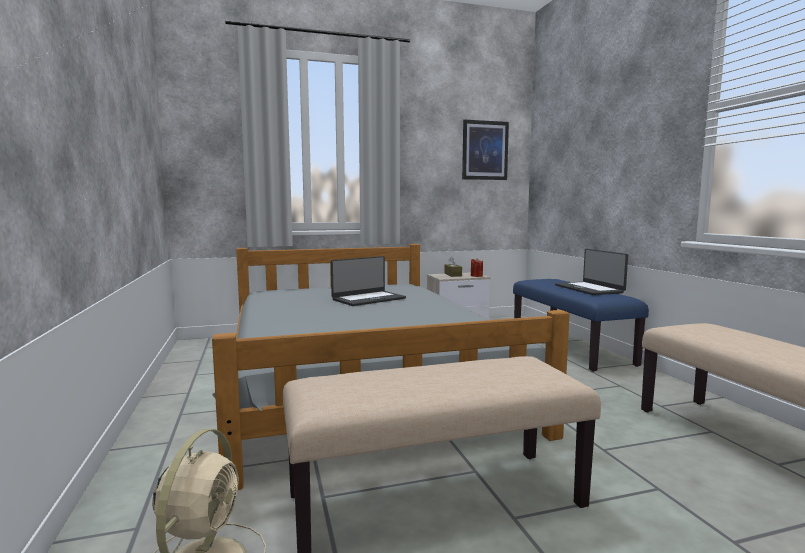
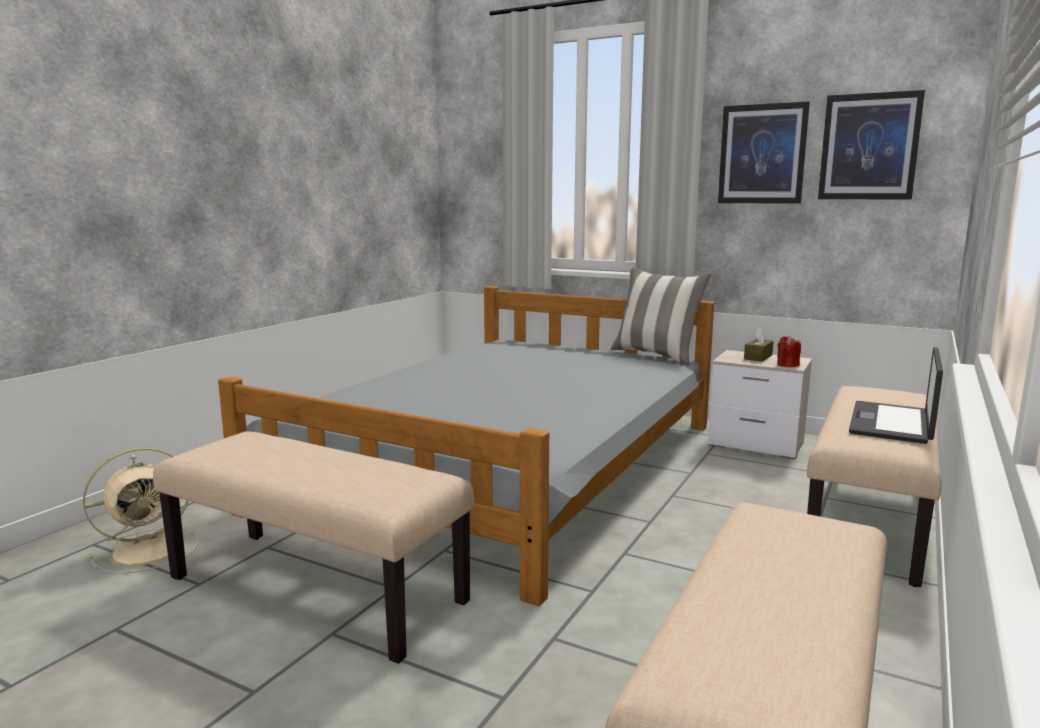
camera: 45 degrees right, 5 degrees up
laptop [331,256,406,306] -> none
blue bench [513,279,649,372] -> beige bench [807,386,942,587]
none -> pillow [610,267,711,365]
none -> picture [718,101,810,204]

